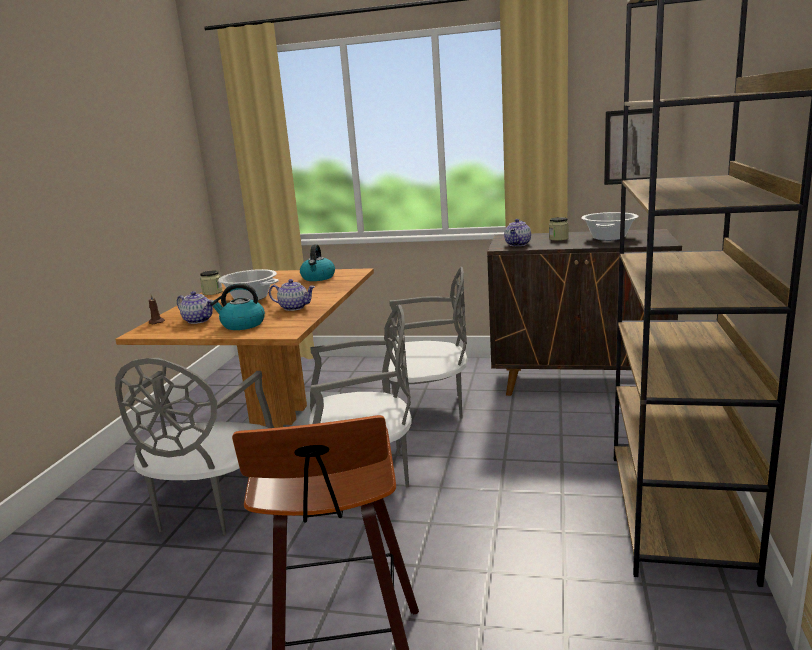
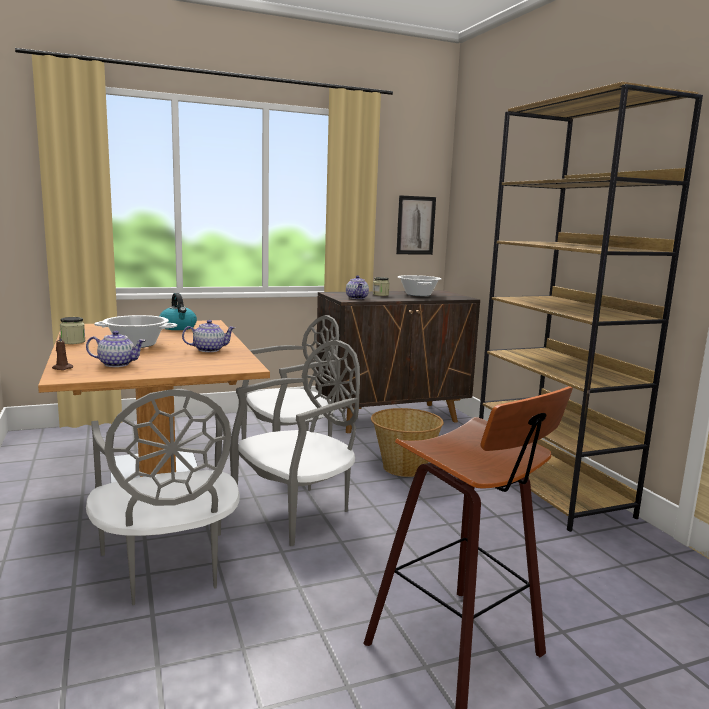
camera: 35 degrees left, 5 degrees down
kettle [210,283,265,330] -> none
none -> basket [371,408,444,477]

